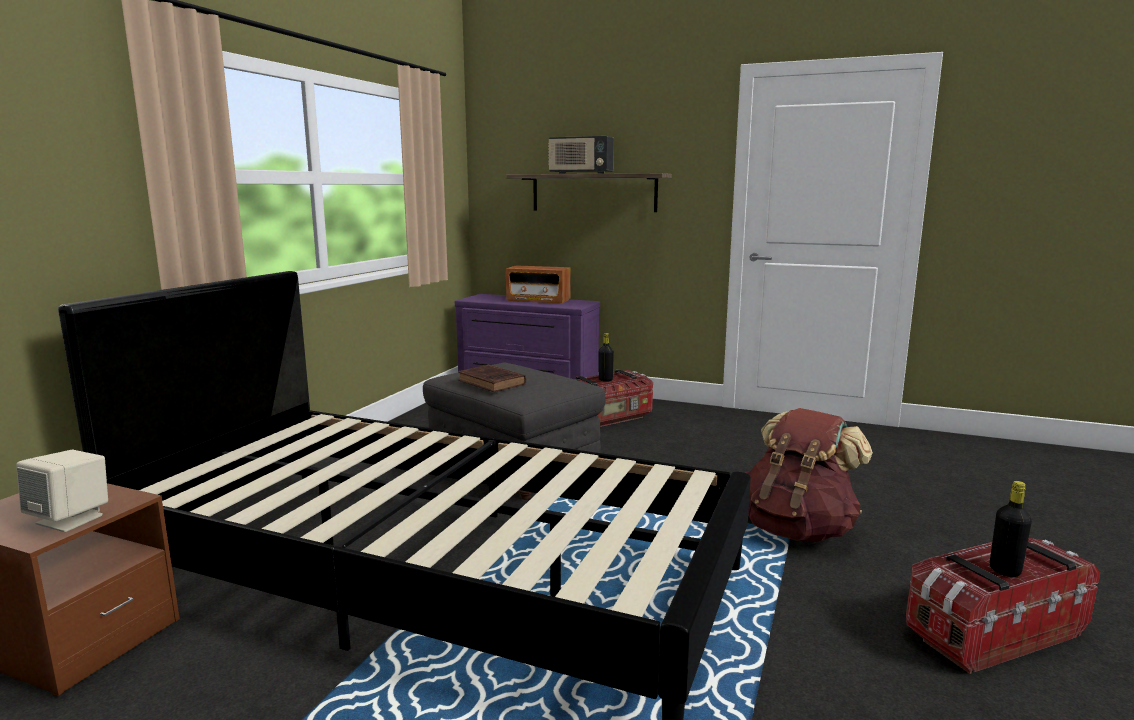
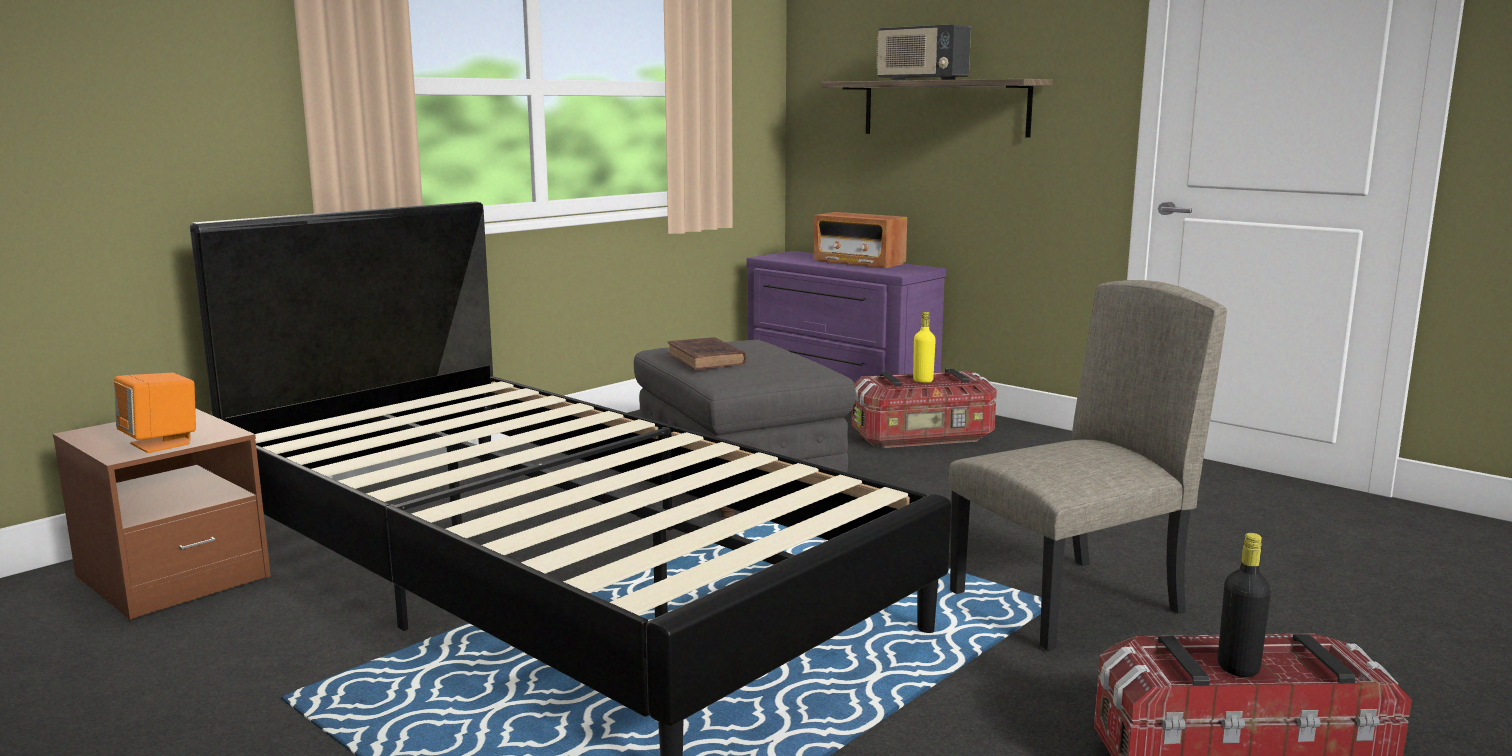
camera: 20 degrees right, 0 degrees up
beige speaker [16,450,108,532] -> orange speaker [114,373,196,453]
black bottle [599,333,614,382] -> yellow bottle [913,312,936,383]
brown backpack [745,408,873,542] -> beige chair [949,280,1227,650]

